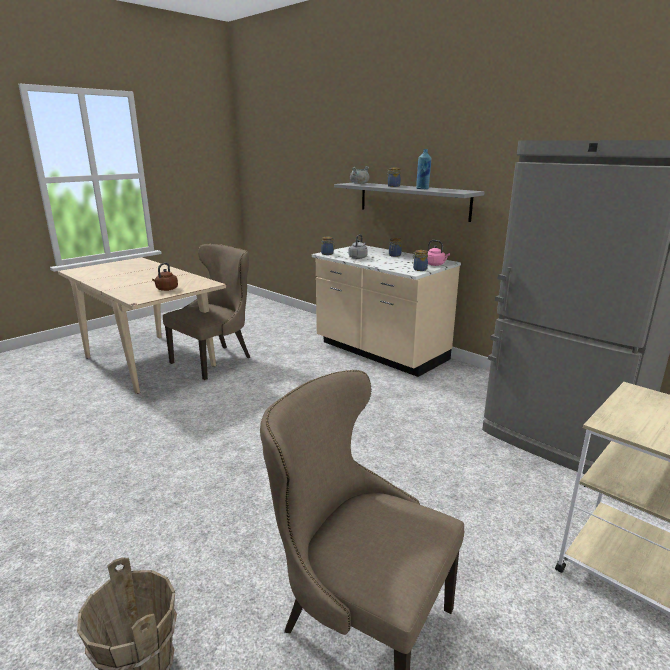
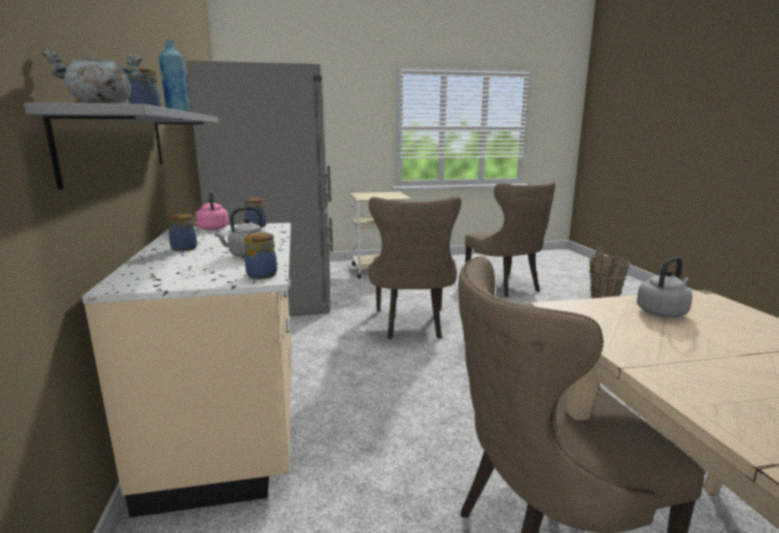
camera: 145 degrees left, 5 degrees down
brown kettle [152,262,178,291] -> grey kettle [637,257,692,318]
none -> beige chair [369,196,461,339]

